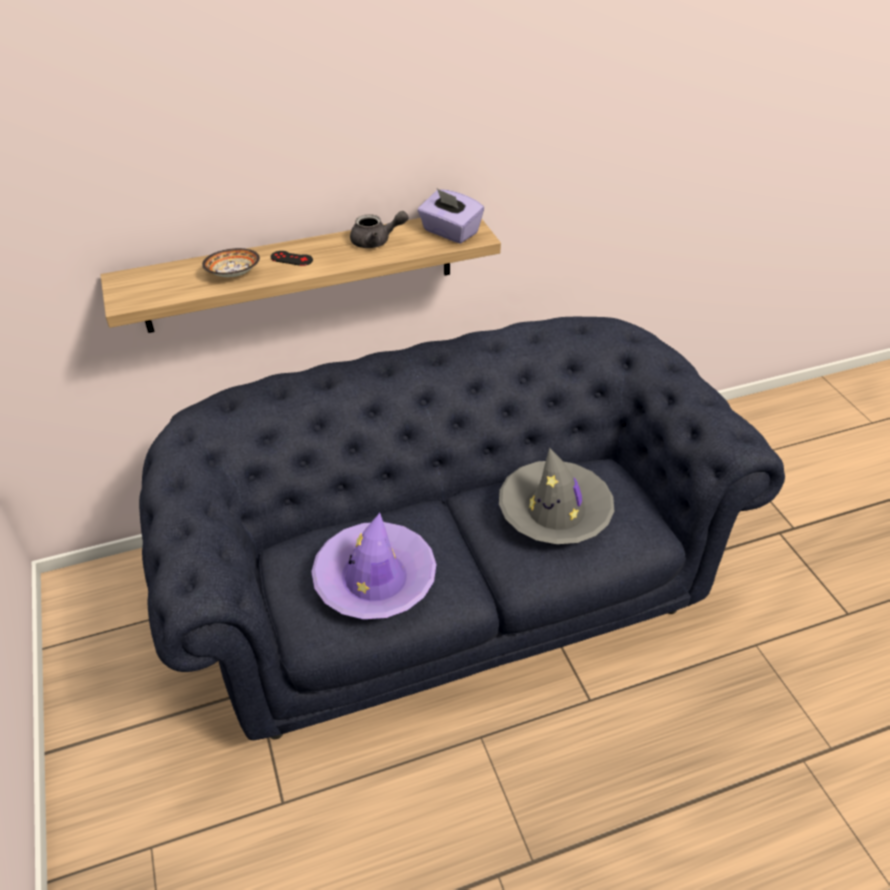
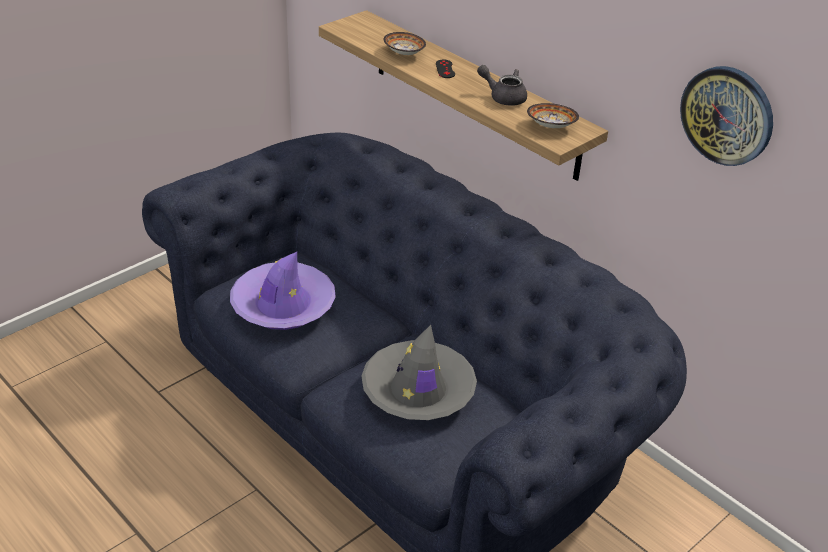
camera: 65 degrees right, 5 degrees down
grey teapot [350,211,408,248] -> grey teapot turned 150 degrees clockwise [477,65,527,106]
purple tissue box [418,189,484,244] -> bowl [527,103,579,128]
none -> wall clock [680,66,773,166]

